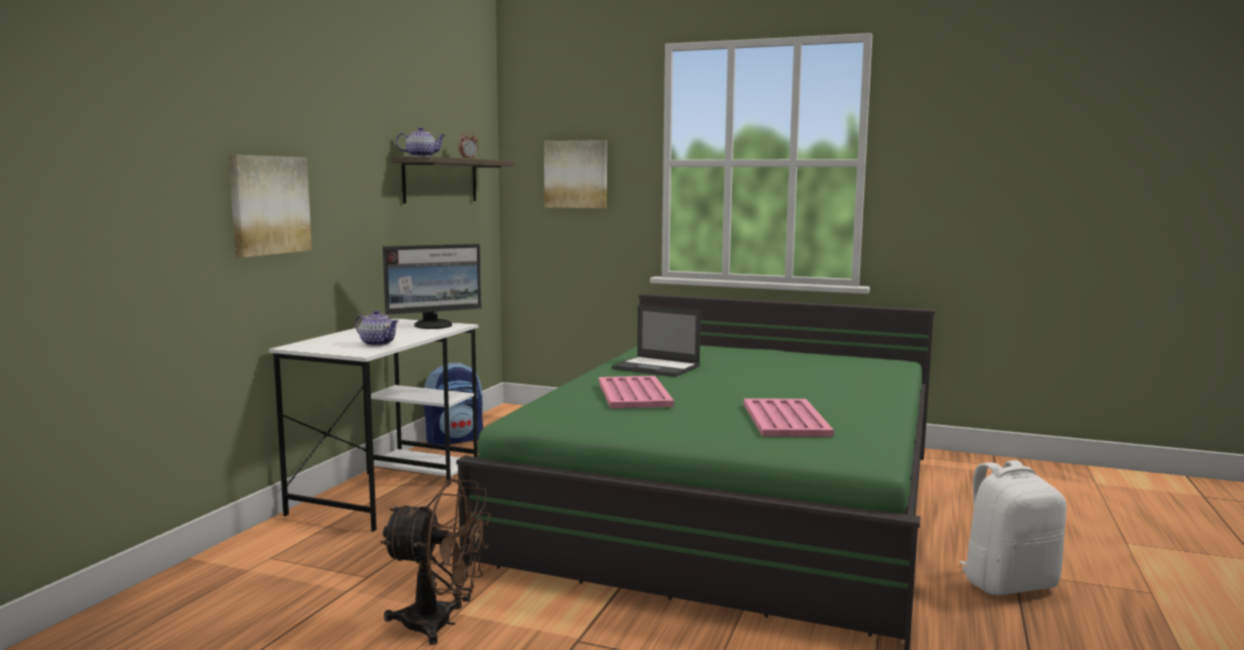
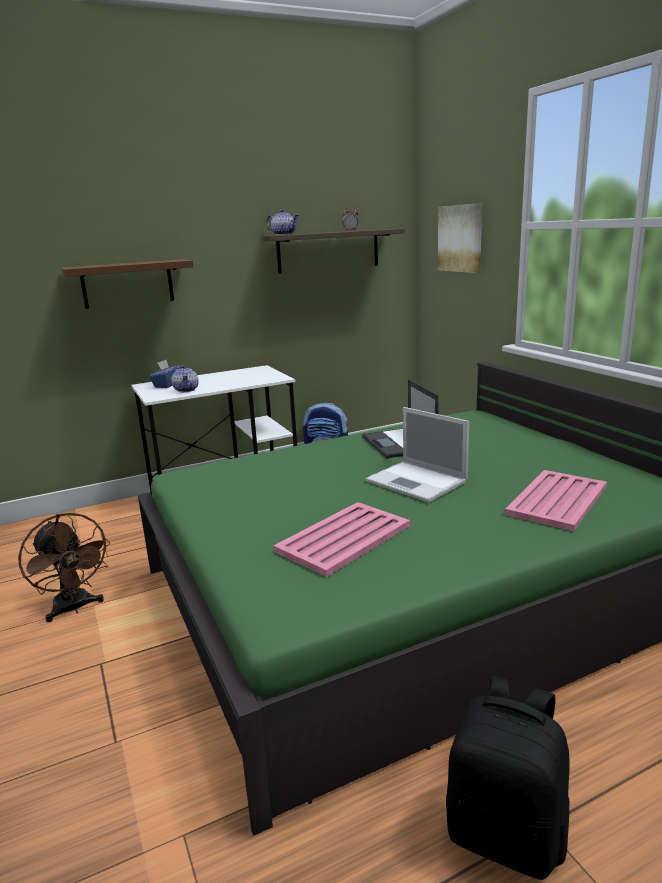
camera: 45 degrees right, 10 degrees up
picture [229,155,312,257] -> brown shelf [61,259,193,309]
monitor [383,244,481,329] -> none
pink tray [599,376,674,409] -> pink tray moved to [505,470,607,531]
white backpack [959,460,1066,595] -> black backpack [446,676,570,880]
none -> blue tissue box [149,360,181,388]
none -> laptop [365,407,469,503]

